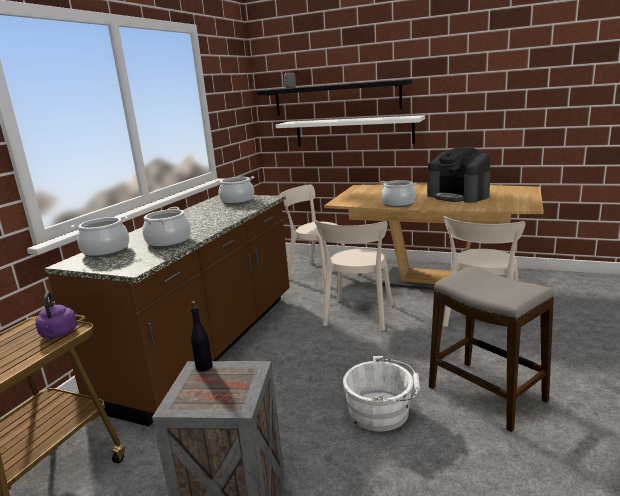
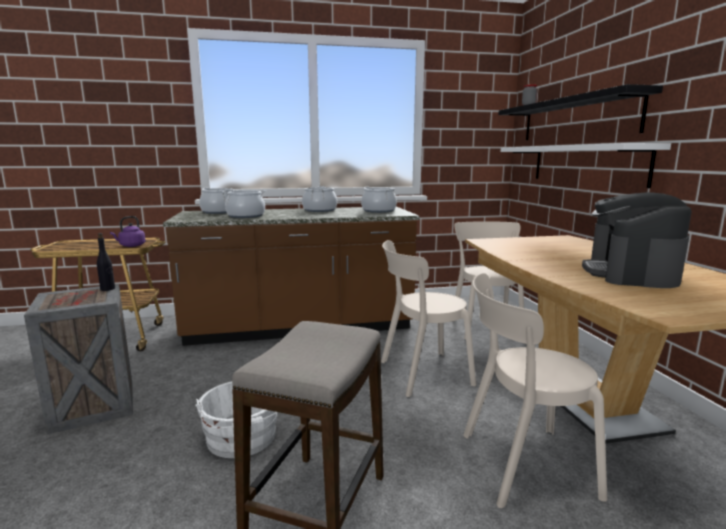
camera: 55 degrees right, 5 degrees down
cooking pot [380,180,416,207] -> cooking pot moved to [302,186,337,212]

